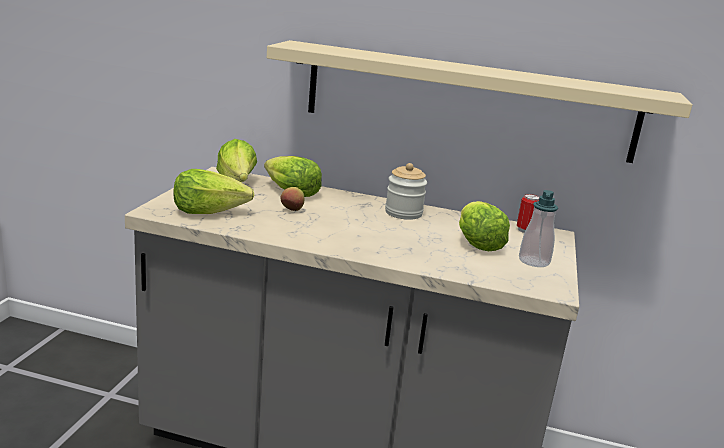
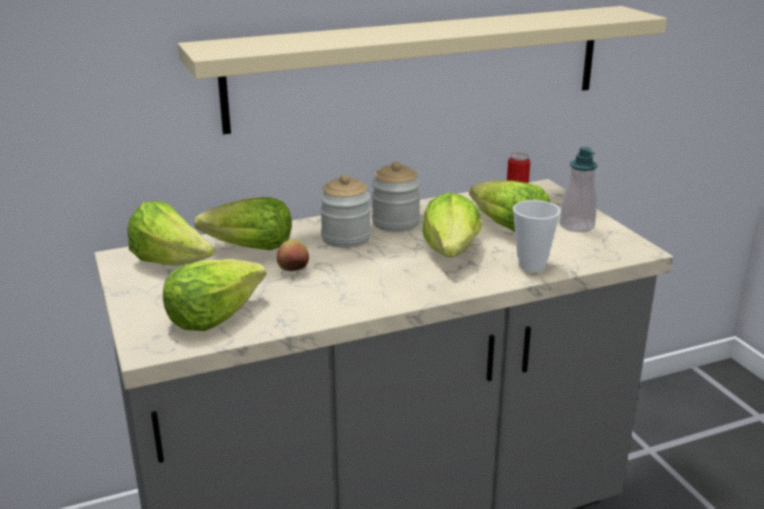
camera: 35 degrees left, 5 degrees up
none -> jar [320,174,371,248]
none -> lettuce [423,192,482,257]
none -> cup [513,200,560,271]

